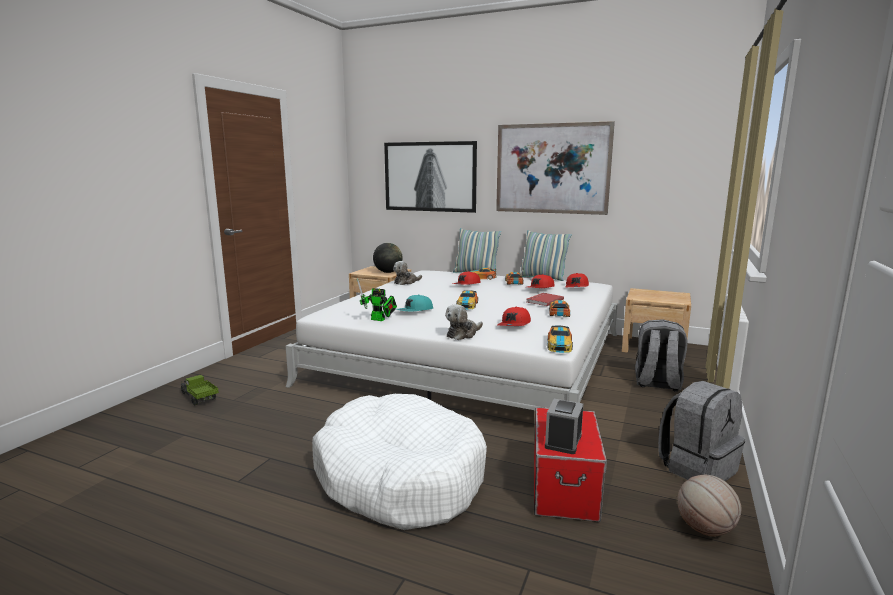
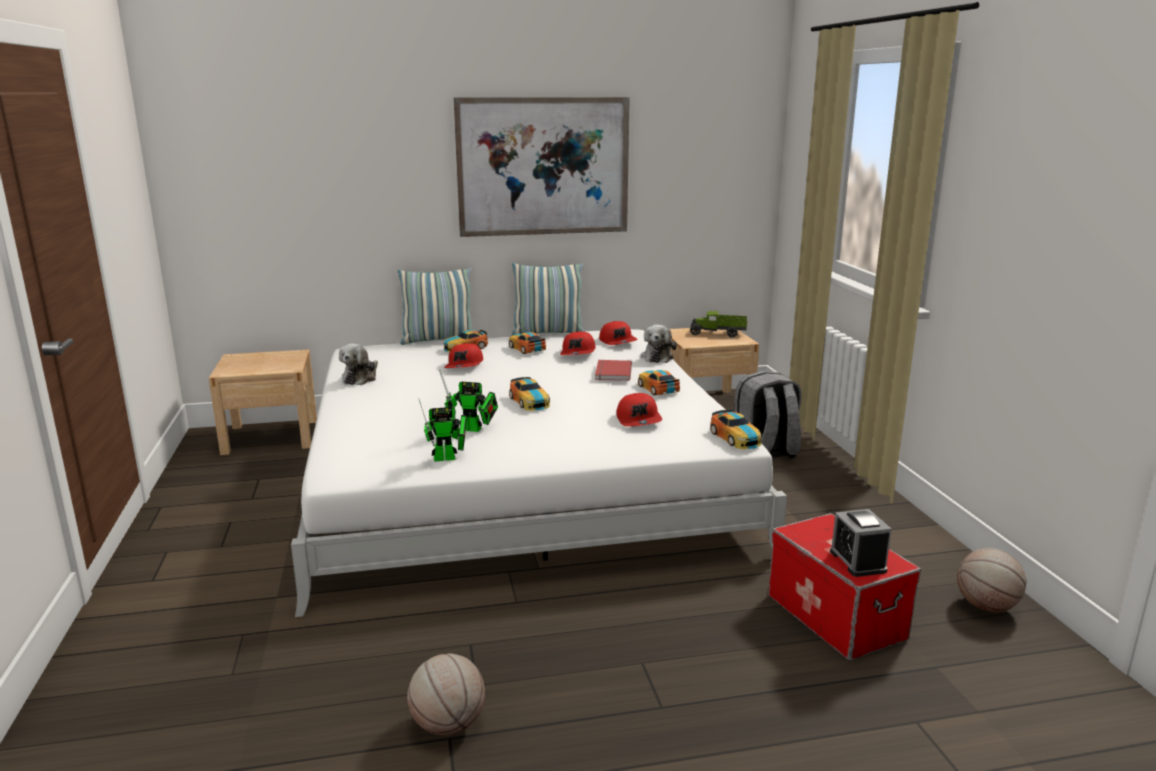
camera: 35 degrees left, 5 degrees up
toy truck [180,375,219,406] -> toy truck moved to [689,311,747,338]
white dog bed [312,394,487,530] -> none
globe [373,243,403,273] -> none
picture [384,141,477,213] -> none
turquoise cap [396,295,433,311] -> toy robot [440,370,498,432]
plush toy [445,304,483,340] -> plush toy moved to [640,325,677,363]
grey backpack [658,381,745,481] -> none
none -> basketball [407,654,485,736]

